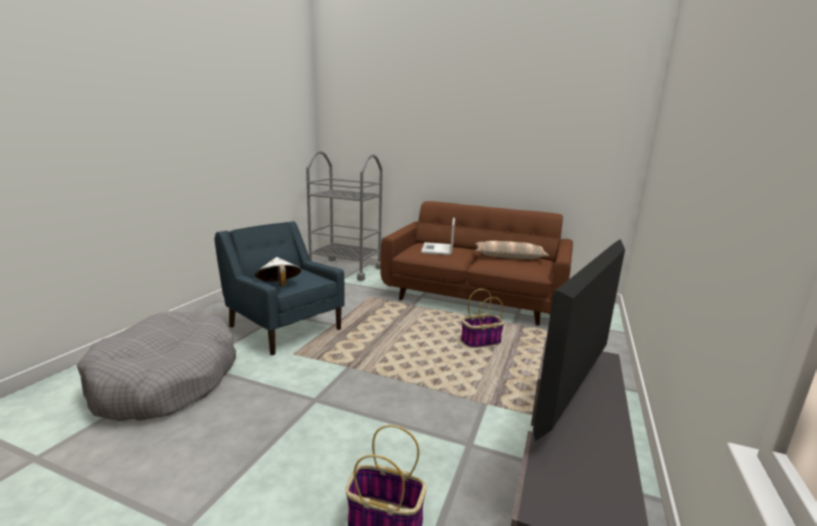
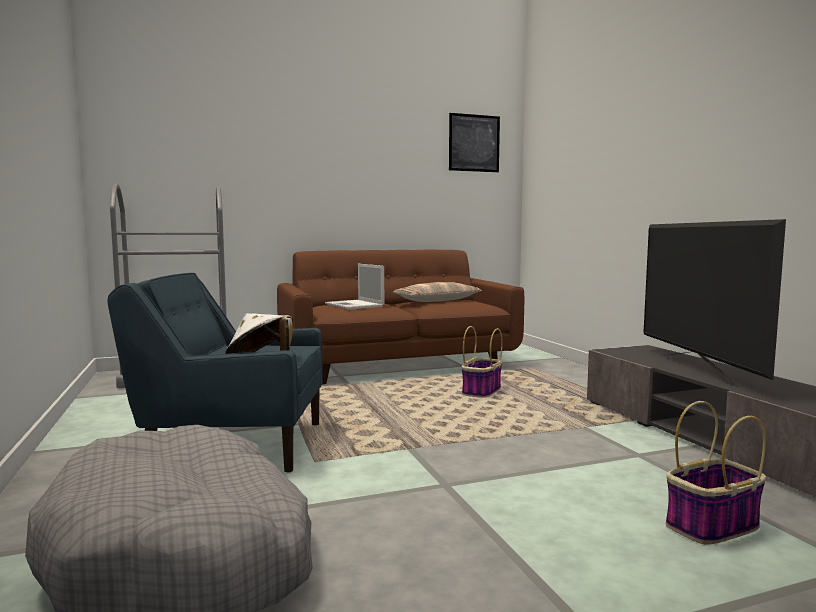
camera: 40 degrees left, 10 degrees down
none -> picture [449,113,500,172]

